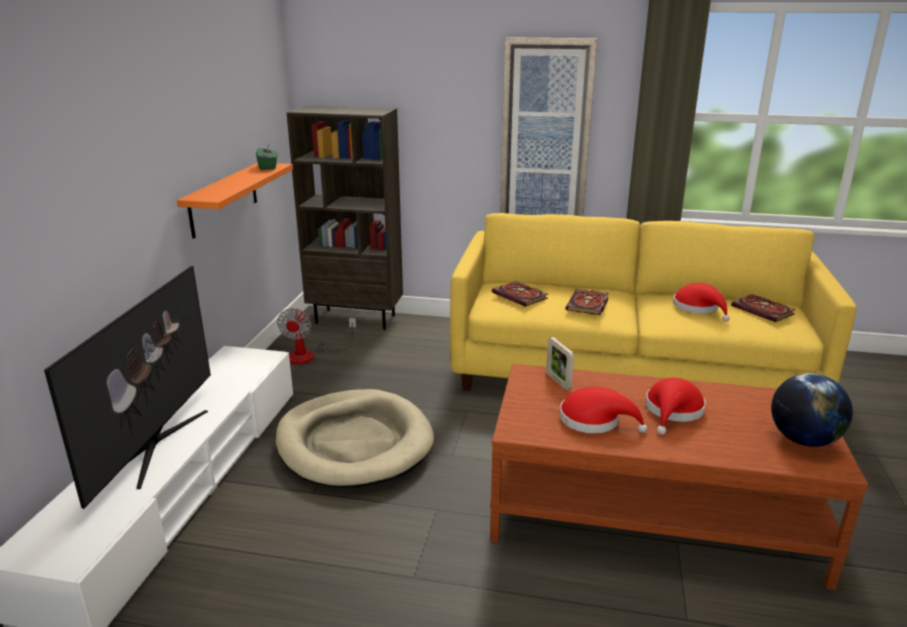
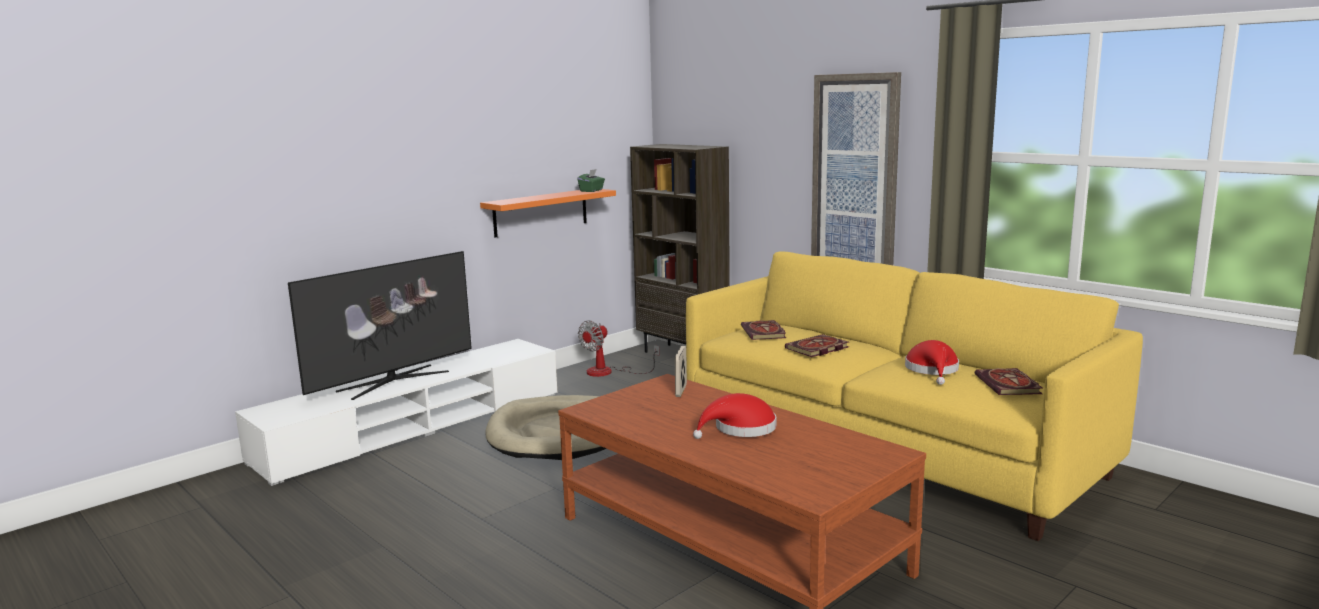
camera: 35 degrees right, 10 degrees down
red hat [560,387,648,433] -> none
globe [771,373,853,447] -> none

